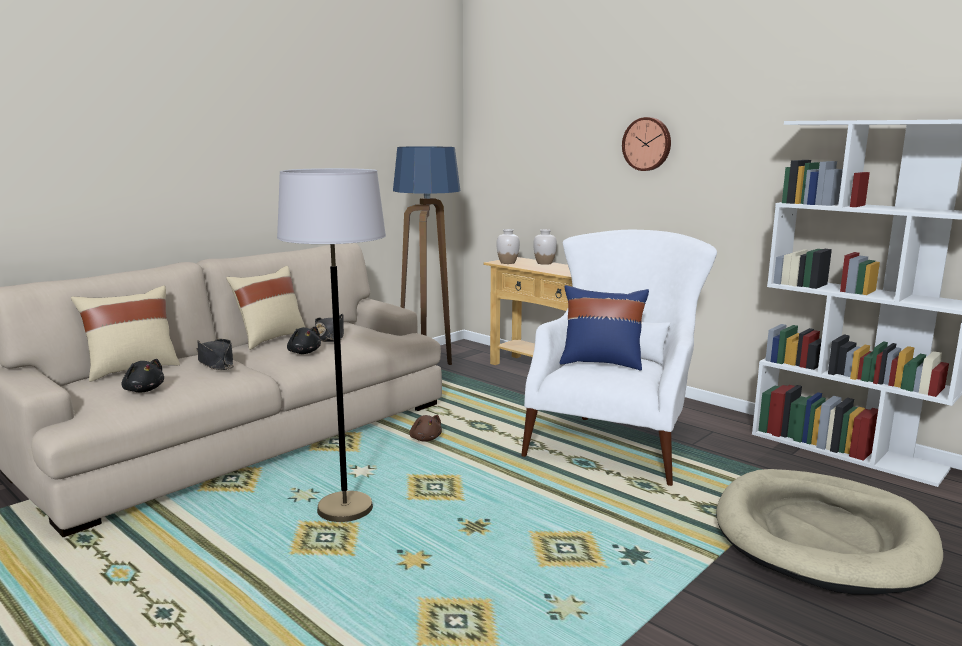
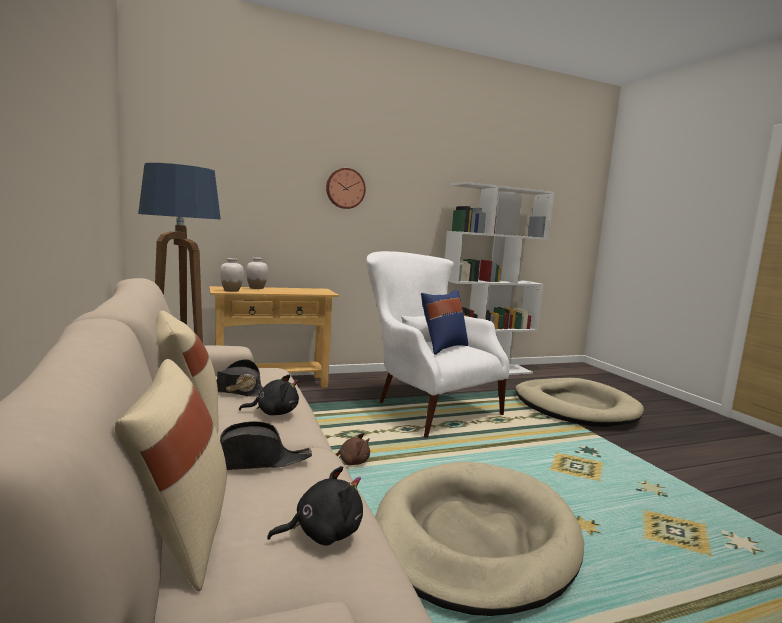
camera: 65 degrees left, 5 degrees down
grey floor lamp [277,168,386,522] -> beige dog bed [375,462,584,616]

